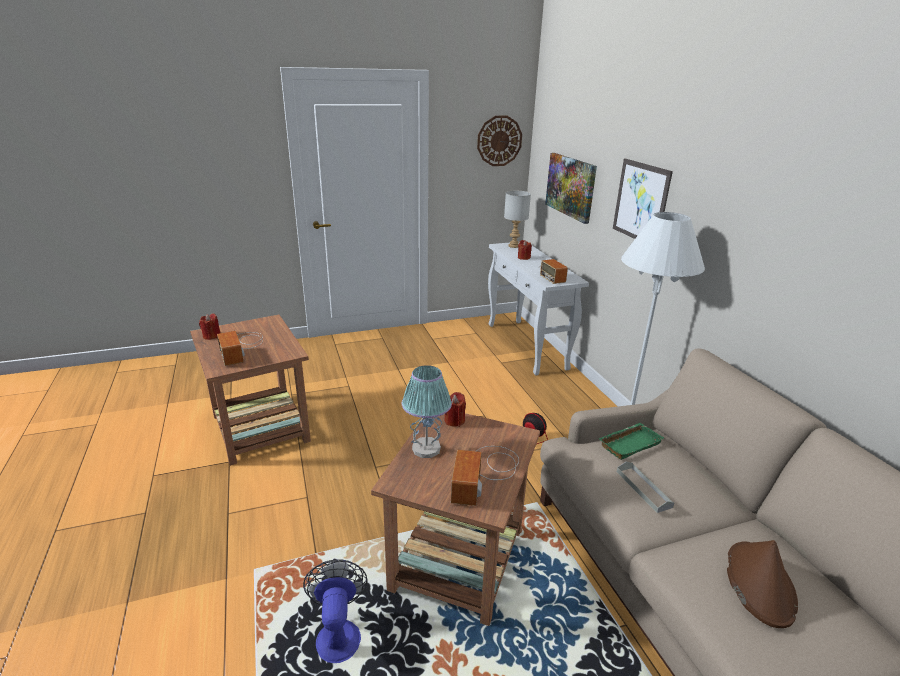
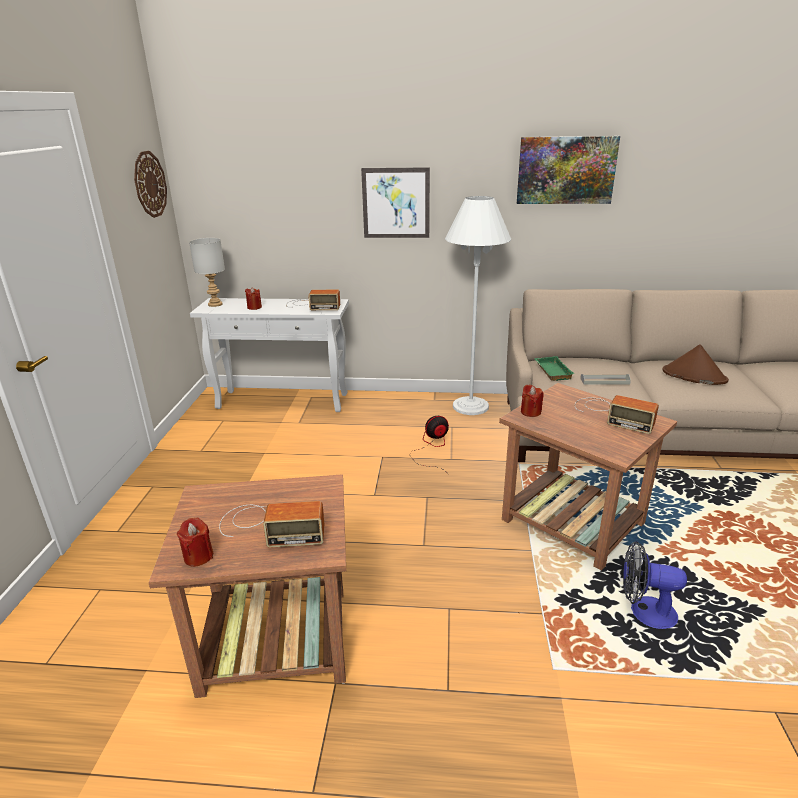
camera: 65 degrees left, 0 degrees up
table lamp [402,365,452,458] -> none
picture [545,153,597,224] -> picture moved to [517,136,620,204]

